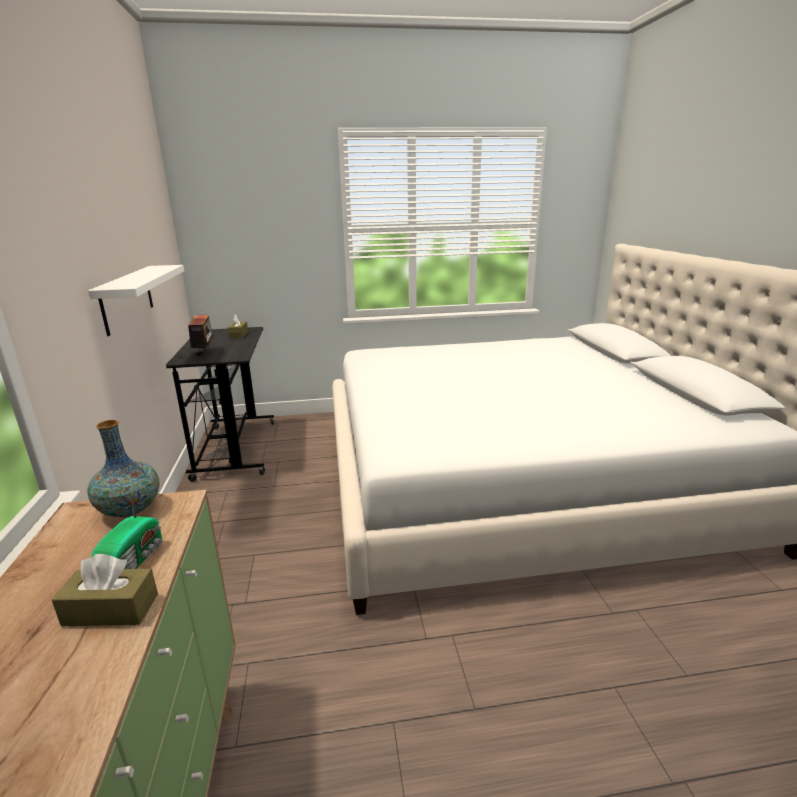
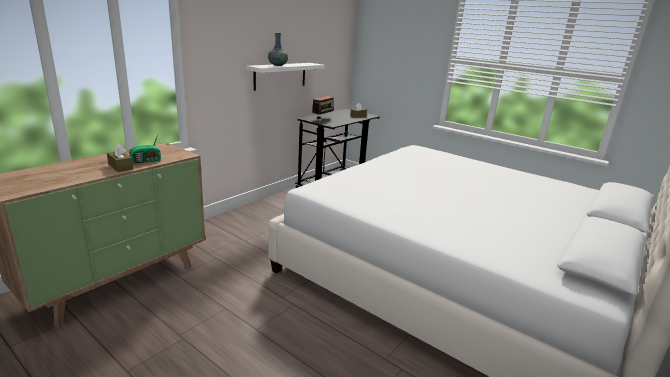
camera: 45 degrees right, 0 degrees up
vase [87,420,159,517] -> vase moved to [268,33,288,66]

